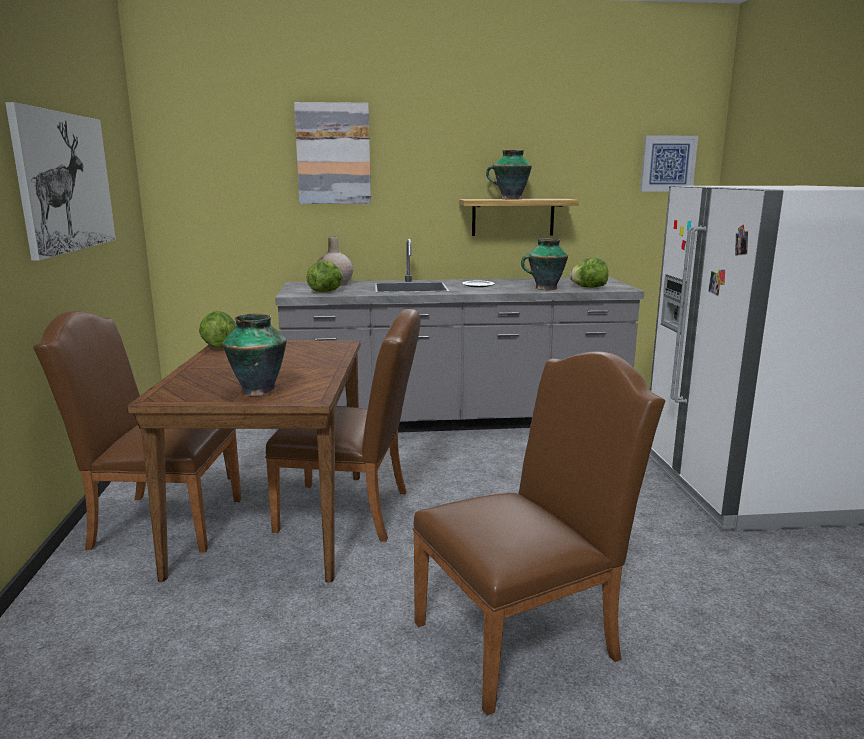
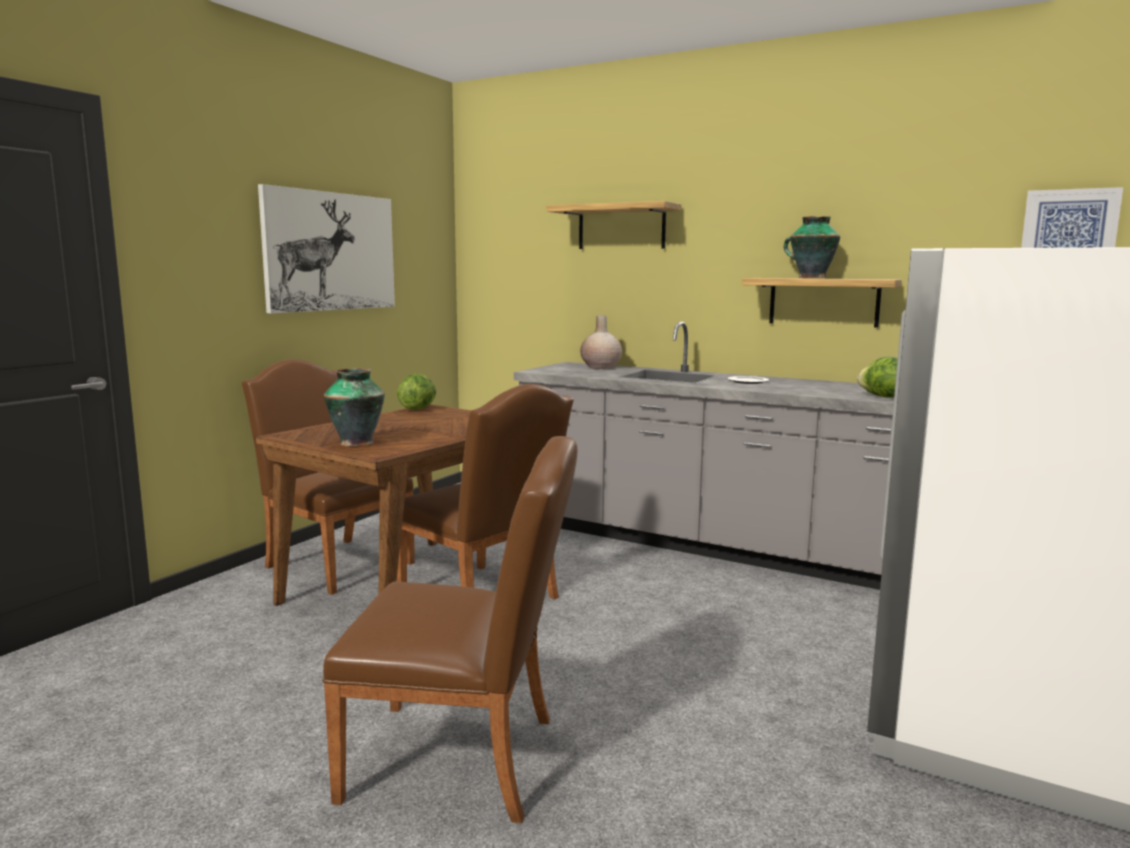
camera: 35 degrees right, 5 degrees down
picture [294,102,371,204] -> shelf [547,201,681,249]
lettuce [306,261,344,292] -> none
vase [521,238,568,290] -> none

